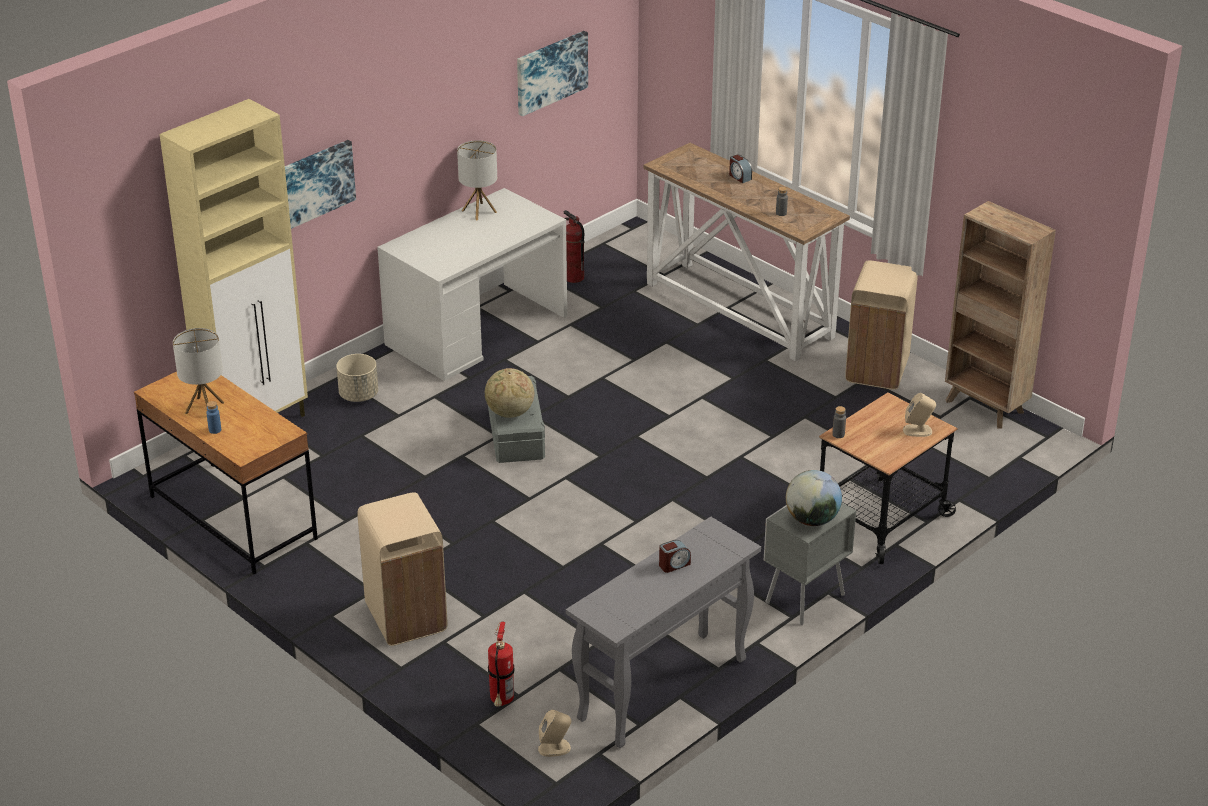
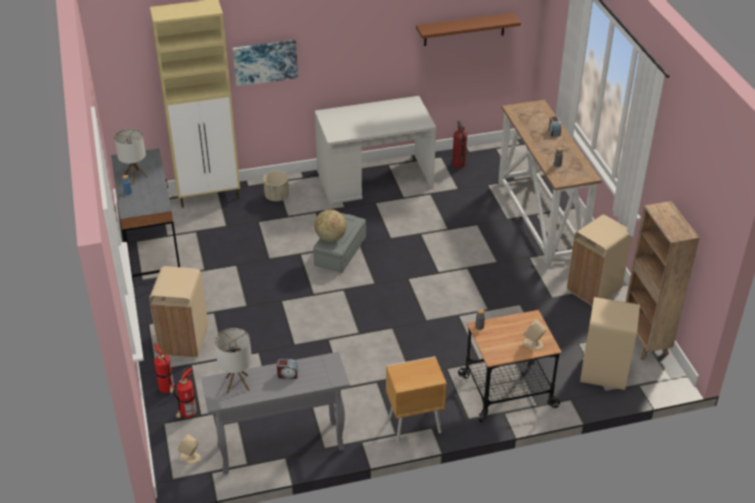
camera: 30 degrees right, 5 degrees up
brown desk [134,372,318,574] -> grey desk [111,148,180,283]
table lamp [457,140,497,220] -> table lamp moved to [215,328,252,393]
picture [517,31,588,116] -> brown shelf [416,13,521,46]
grey nightstand [764,503,856,625] -> brown nightstand [386,356,447,442]
globe [786,470,842,526] -> none
none -> fire extinguisher [154,344,175,393]
none -> beige trash can [580,297,640,390]

